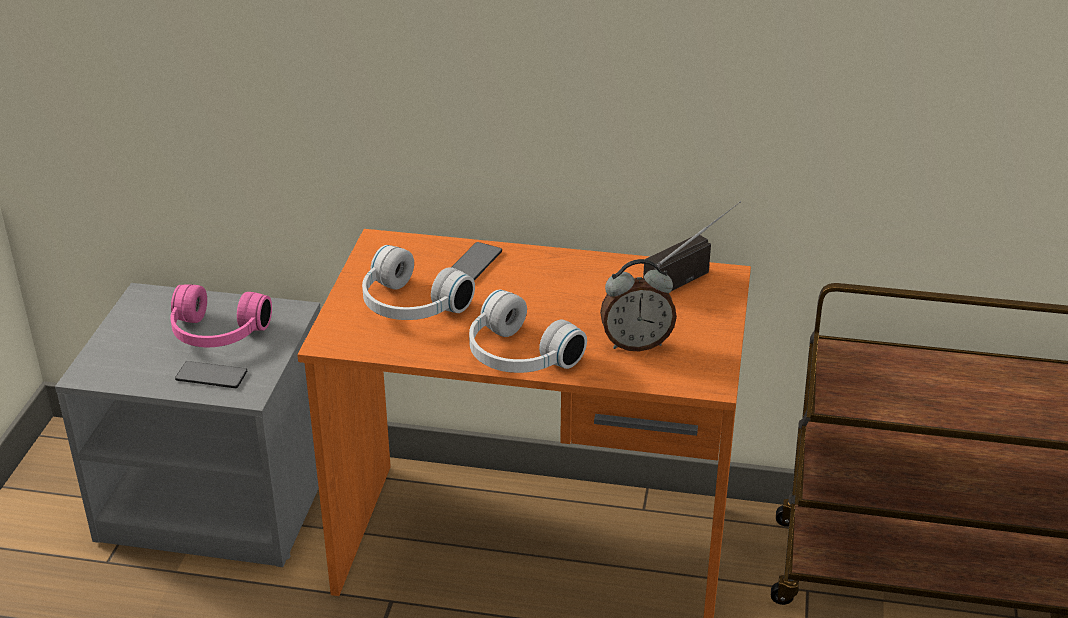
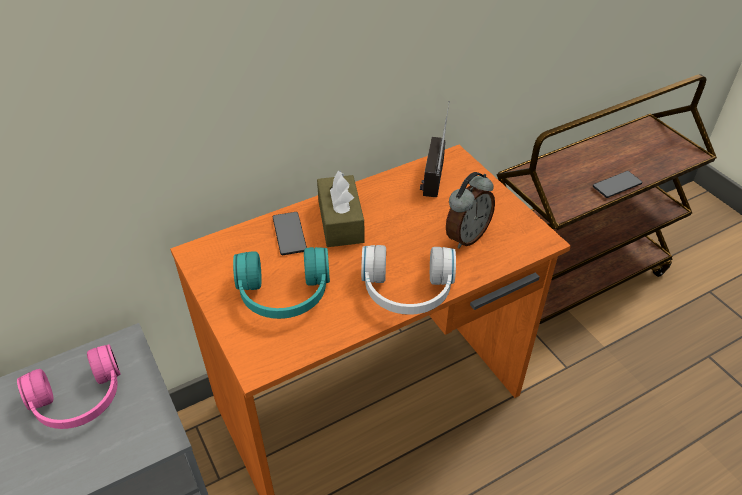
camera: 40 degrees left, 10 degrees up
phone [175,361,247,388] -> phone moved to [593,171,642,198]
white headphones [362,245,475,320] -> turquoise headphones [233,247,330,319]
none -> brown tissue box [317,170,365,247]

